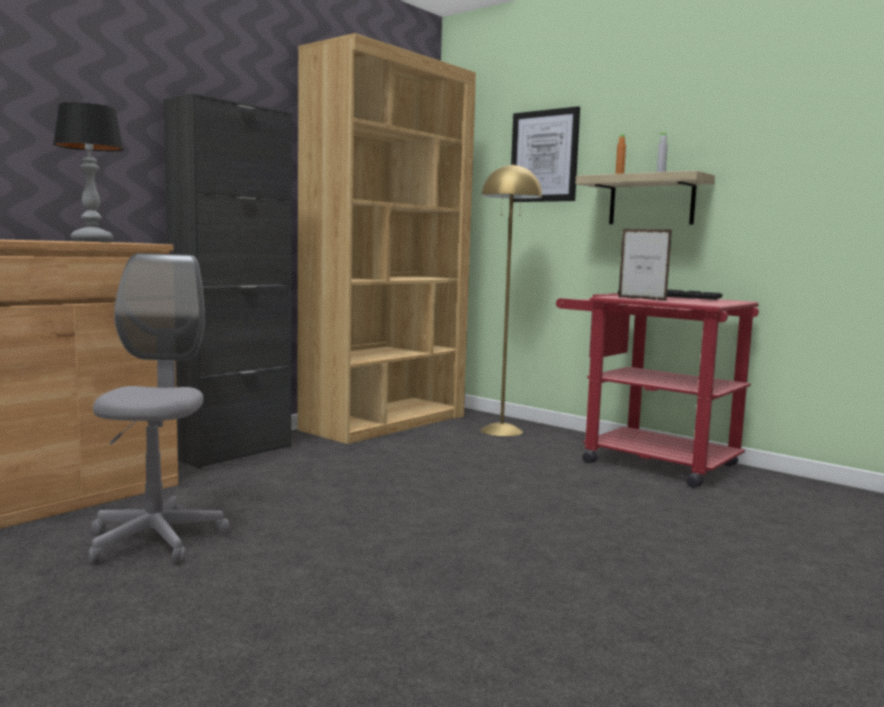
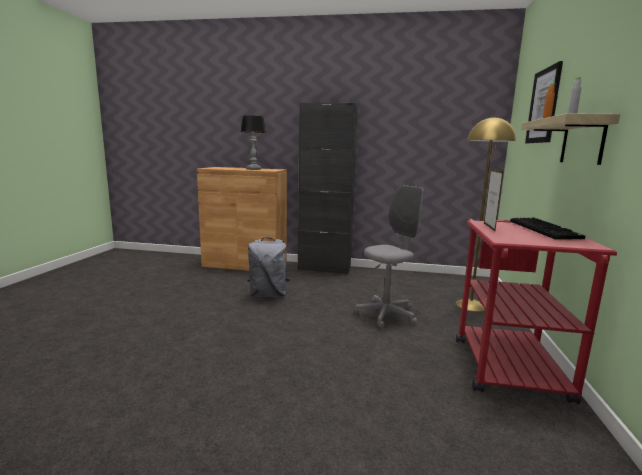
camera: 60 degrees right, 5 degrees up
grey office chair [89,253,230,564] -> grey office chair moved to [355,185,423,329]
brown bookcase [297,33,476,444] -> none
none -> grey backpack [247,237,290,297]

